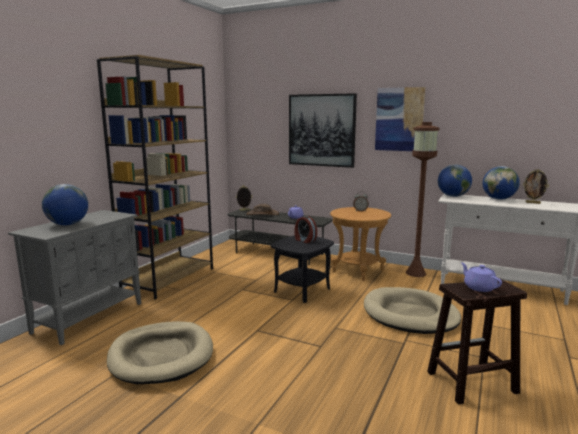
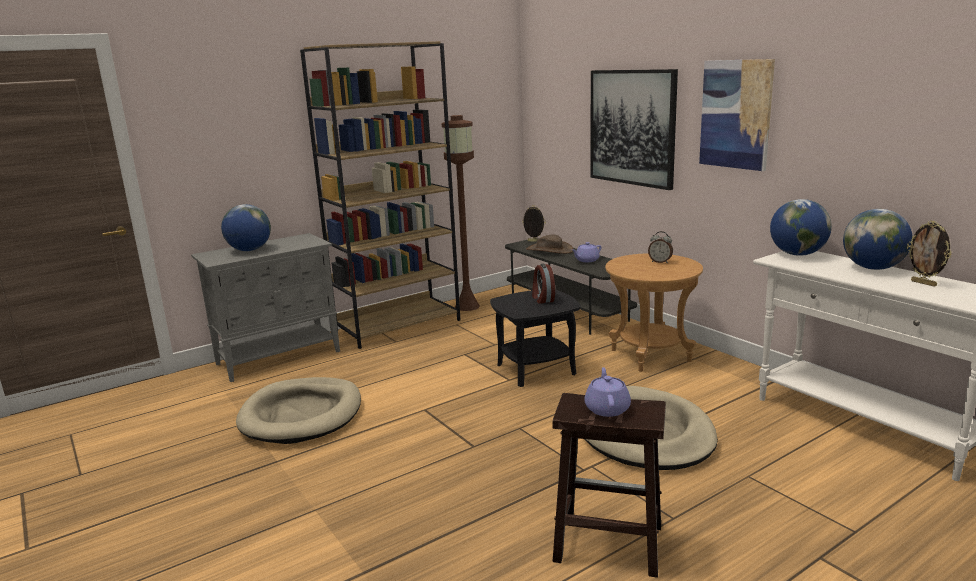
camera: 30 degrees right, 5 degrees up
brown floor lamp [406,122,439,277] -> brown floor lamp moved to [442,115,480,311]

